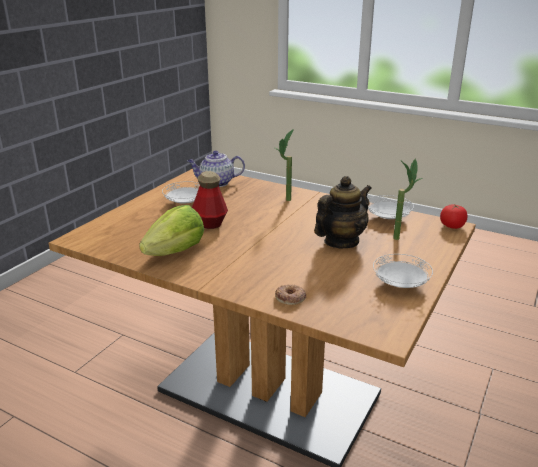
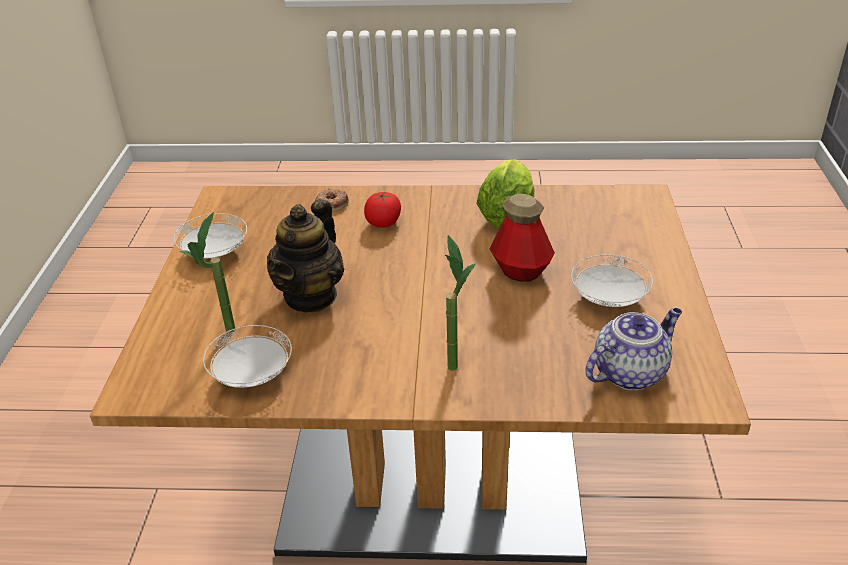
camera: 155 degrees right, 10 degrees up
tomato [440,204,468,229] -> tomato moved to [364,192,401,228]

